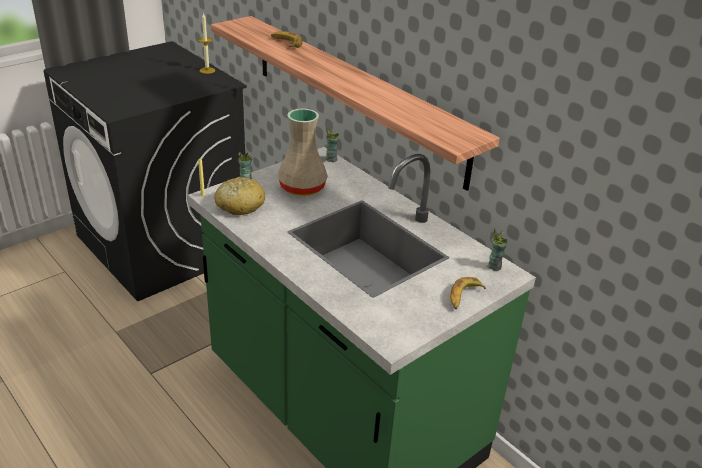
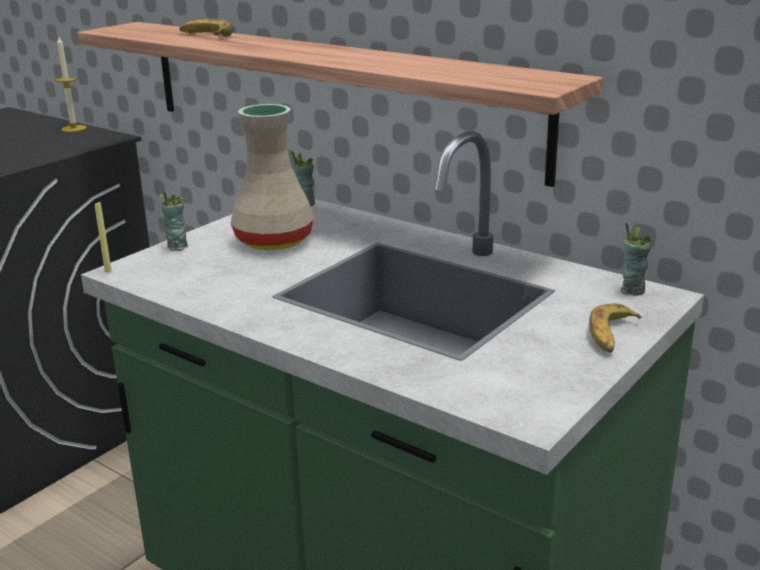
camera: 10 degrees left, 10 degrees down
bread [214,177,265,215] -> none

